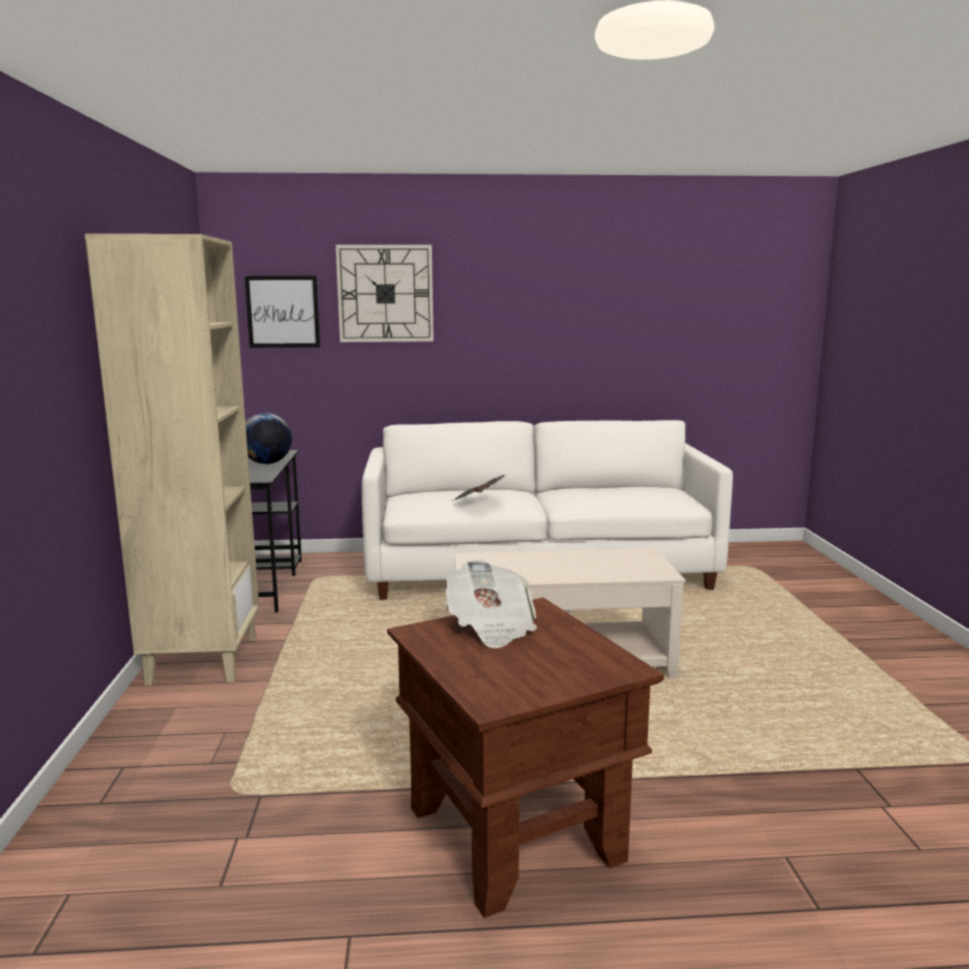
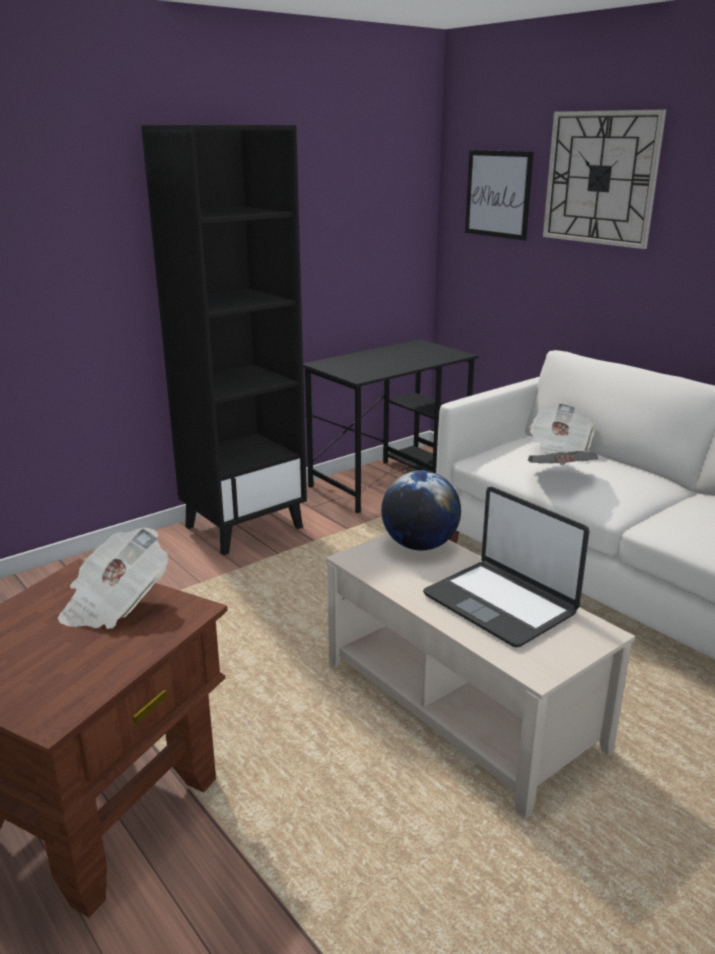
camera: 55 degrees right, 10 degrees up
beige bookcase [85,234,259,685] -> black bookcase [141,125,307,556]
globe [245,413,292,464] -> globe moved to [381,471,461,550]
none -> laptop [423,487,589,647]
none -> newspaper [529,403,596,455]

